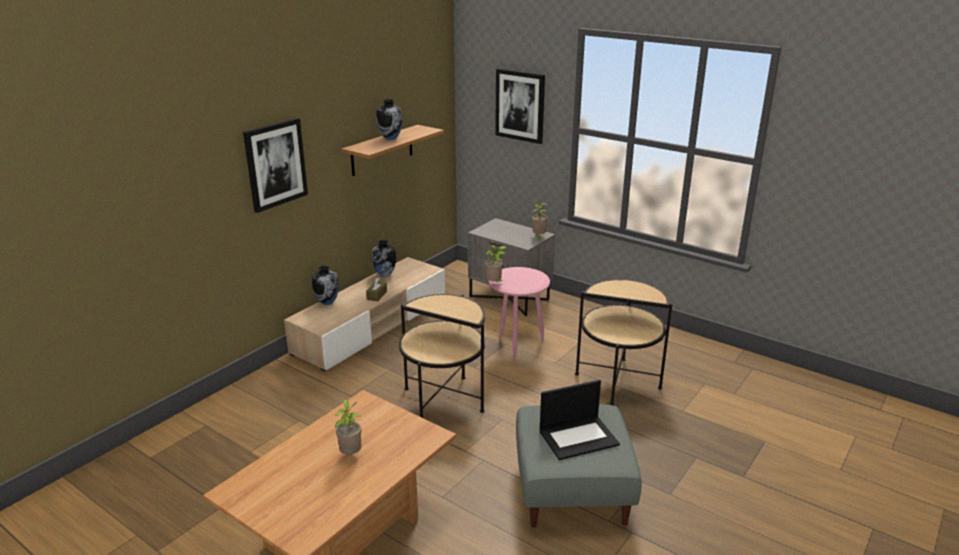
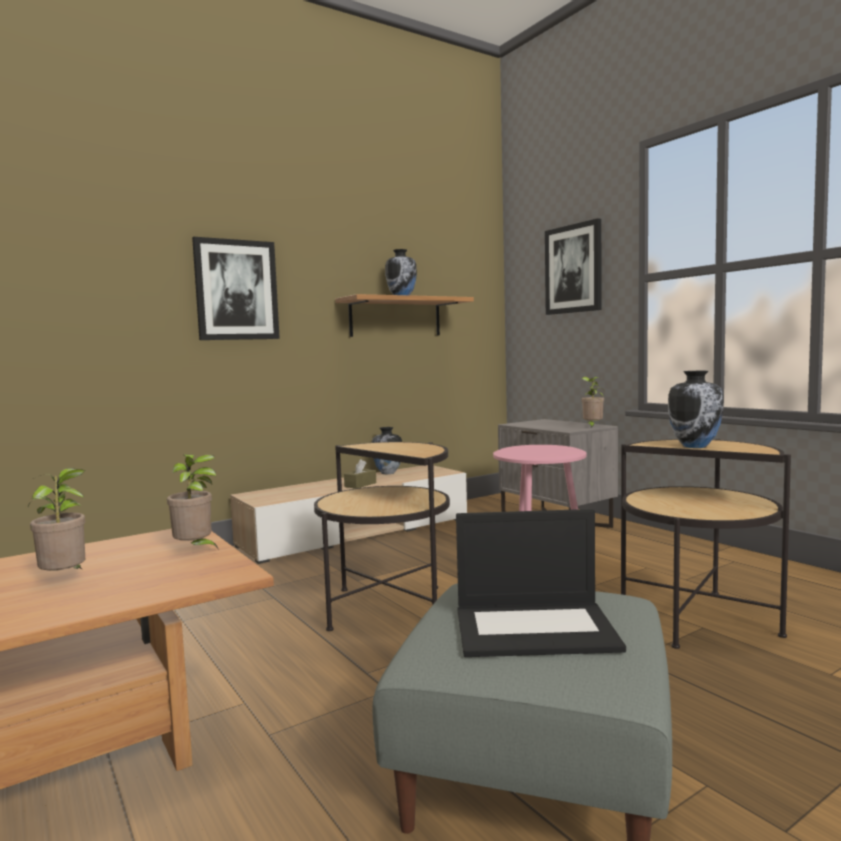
camera: 20 degrees right, 20 degrees down
vase [312,265,339,305] -> vase moved to [668,371,723,448]
potted plant [485,246,507,282] -> potted plant moved to [167,454,219,550]

